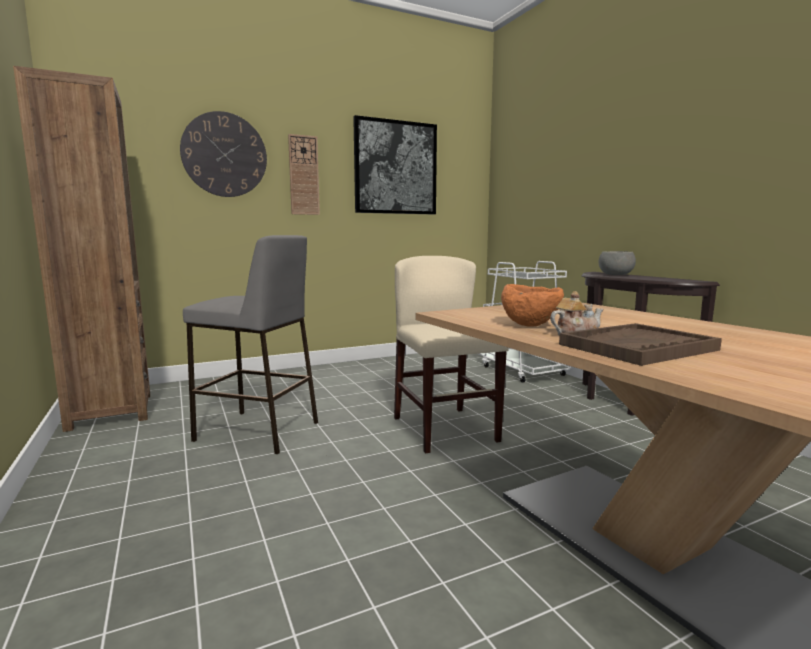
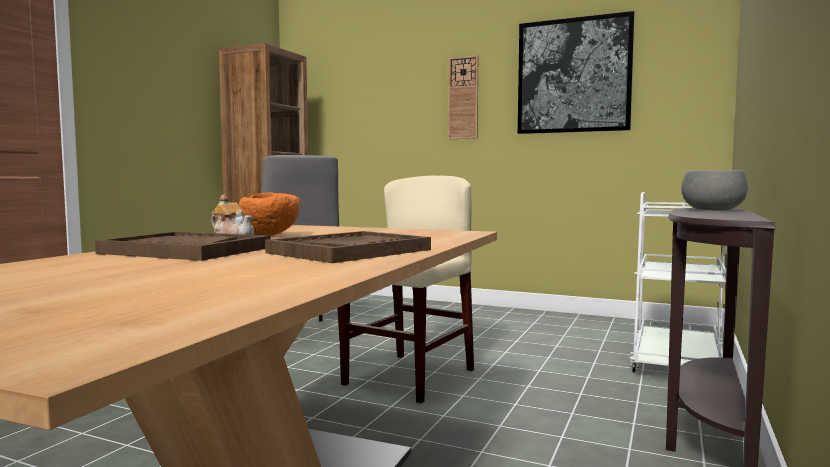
camera: 50 degrees right, 5 degrees down
wall clock [180,111,267,197] -> none
none -> brown tray [265,231,431,263]

